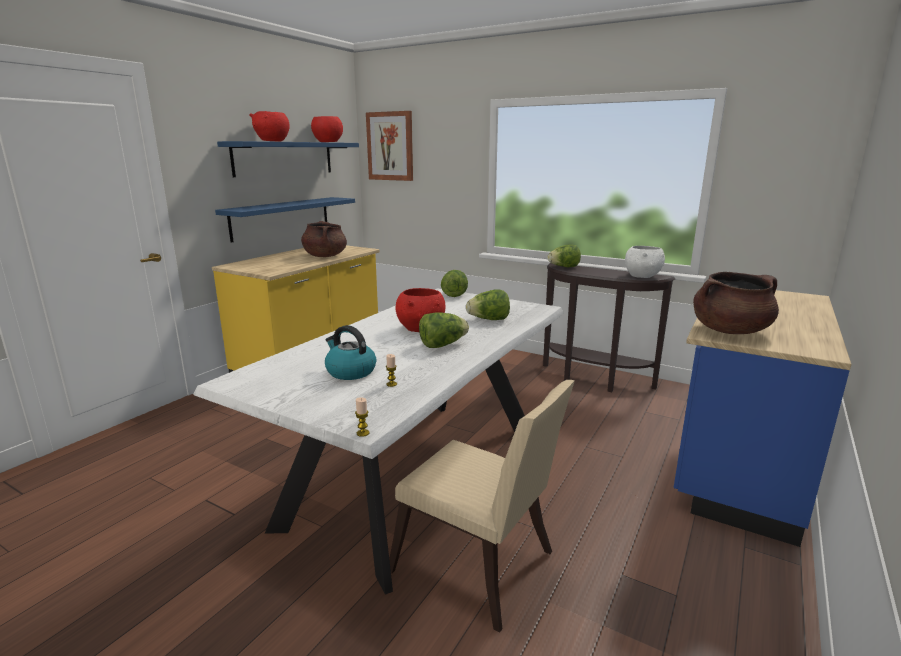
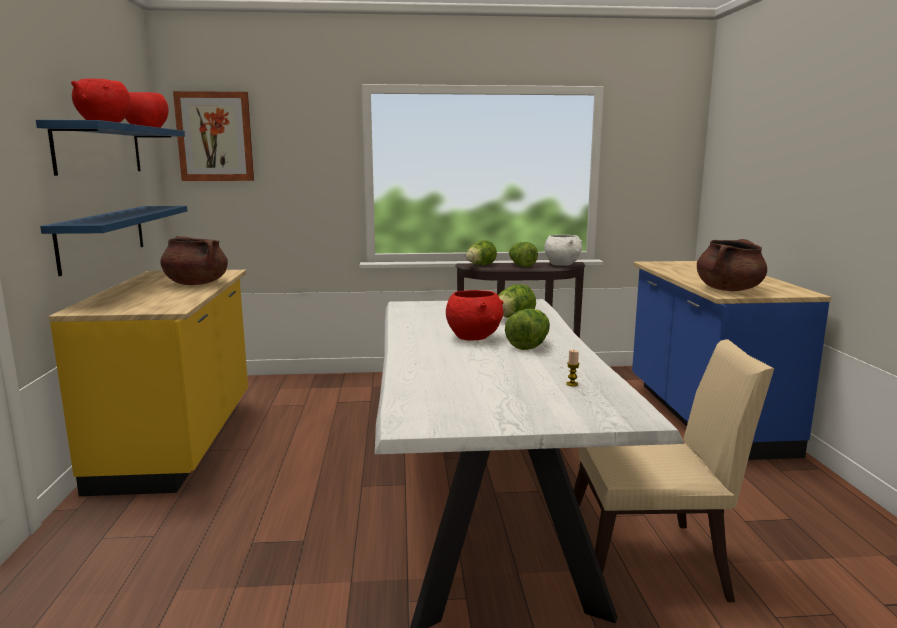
camera: 35 degrees left, 5 degrees down
kettle [325,325,376,380] -> none
candle [355,397,370,437] -> none
lettuce [441,270,468,297] -> lettuce moved to [509,242,538,267]

